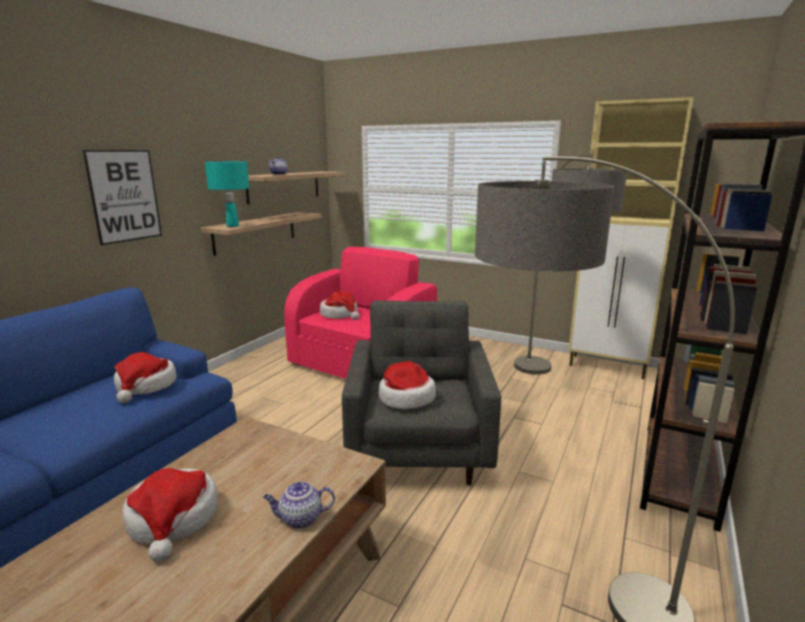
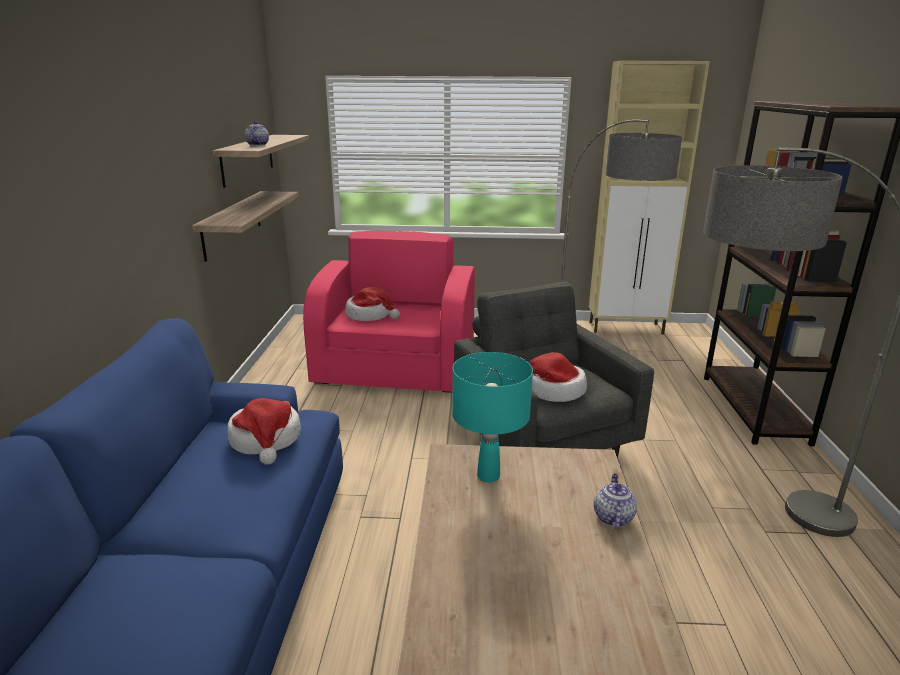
camera: 25 degrees left, 5 degrees up
picture [83,150,162,245] -> none
hat [122,468,218,562] -> none
turquoise table lamp [205,161,249,227] -> turquoise table lamp moved to [452,352,533,482]
teapot [263,481,335,529] -> teapot turned 135 degrees clockwise [594,474,637,529]

